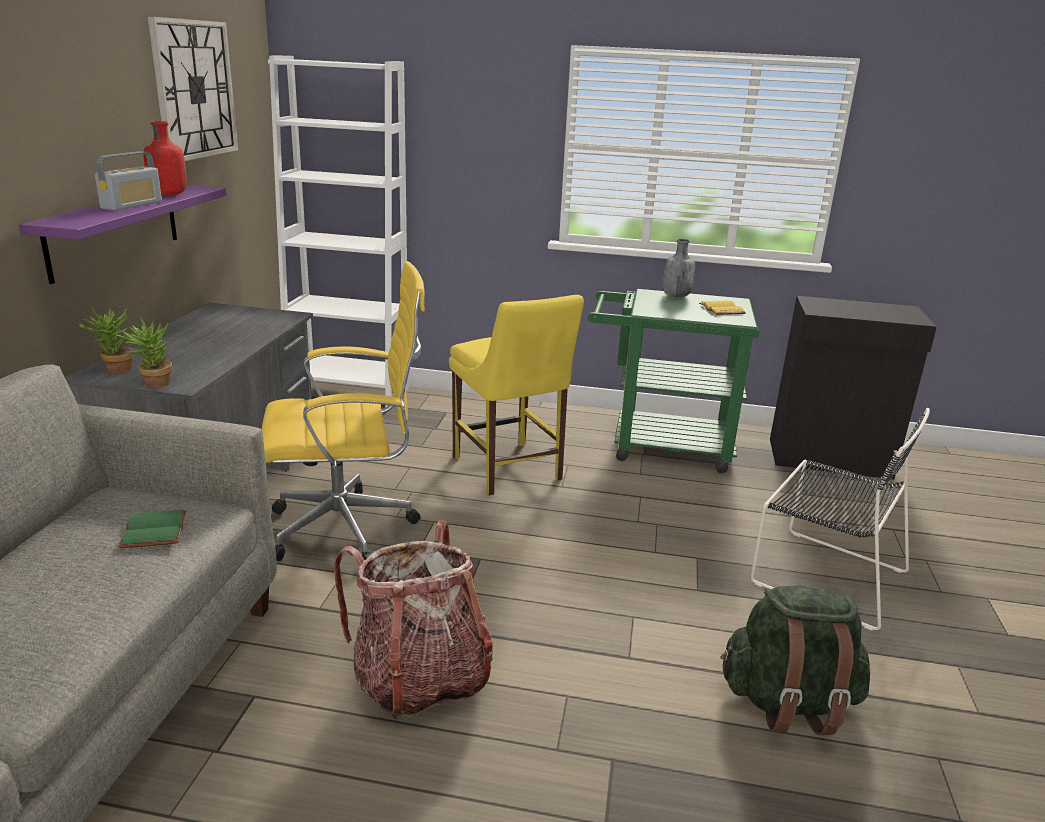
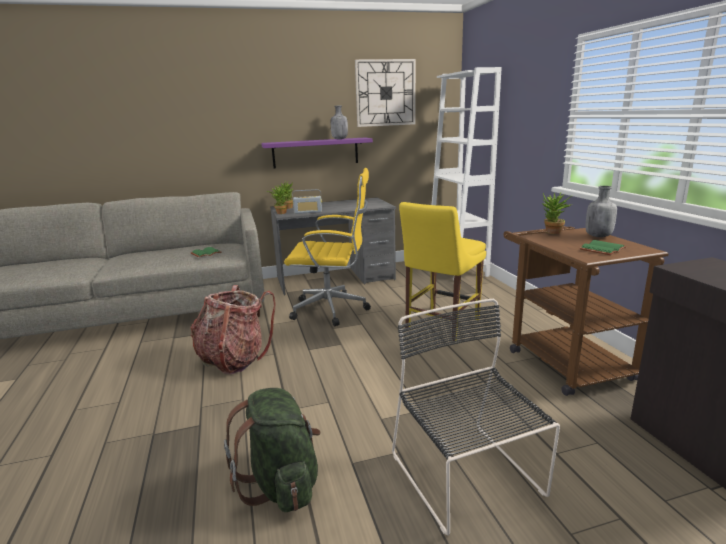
camera: 65 degrees right, 5 degrees down
radio [95,151,162,211] -> radio moved to [292,189,322,214]
red bottle [144,121,187,196] -> grey bottle [331,105,348,139]
yellow office chair [261,261,425,561] -> yellow office chair turned 45 degrees counterclockwise [284,168,371,326]
green cart [587,289,759,473] -> brown cart [504,226,668,396]
yellow book [699,300,746,315] -> green book [579,240,626,255]
black chair [751,408,930,631] -> black chair turned 150 degrees clockwise [392,299,560,536]
none -> potted plant [542,192,573,234]

